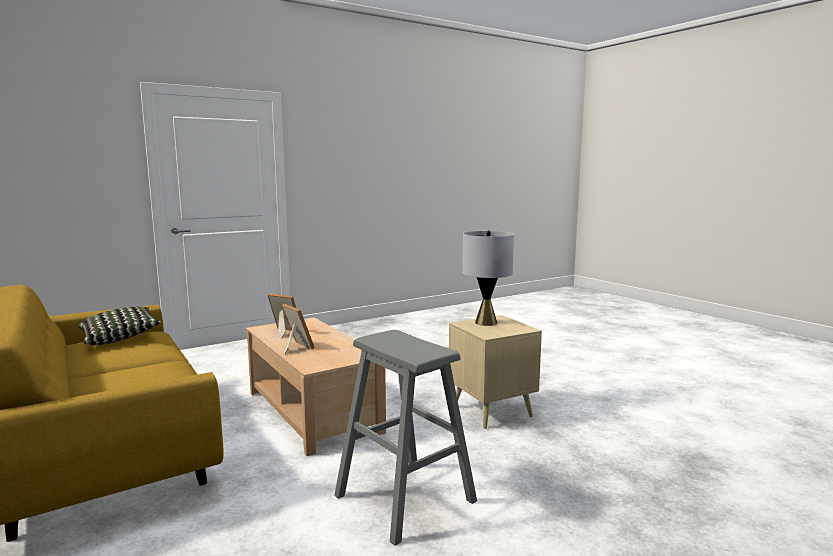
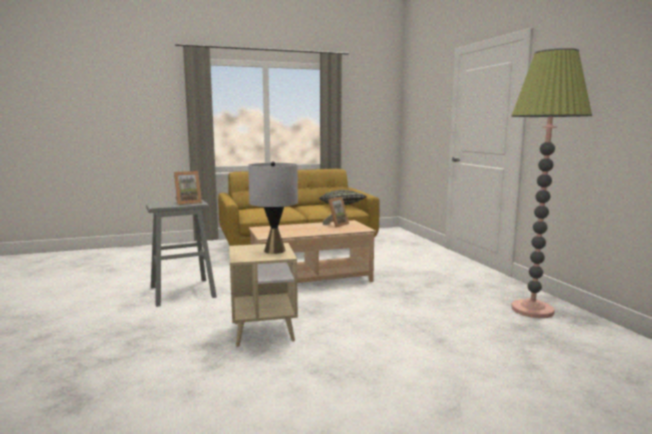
camera: 105 degrees right, 0 degrees up
picture frame [281,304,315,355] -> picture frame moved to [174,171,202,205]
none -> floor lamp [511,48,592,318]

